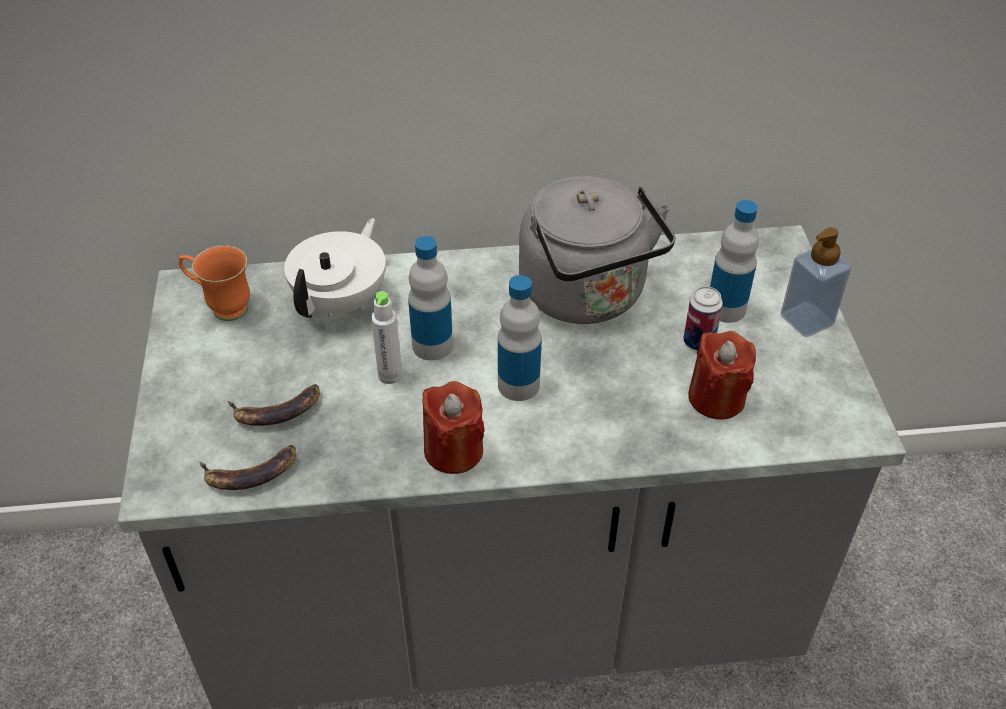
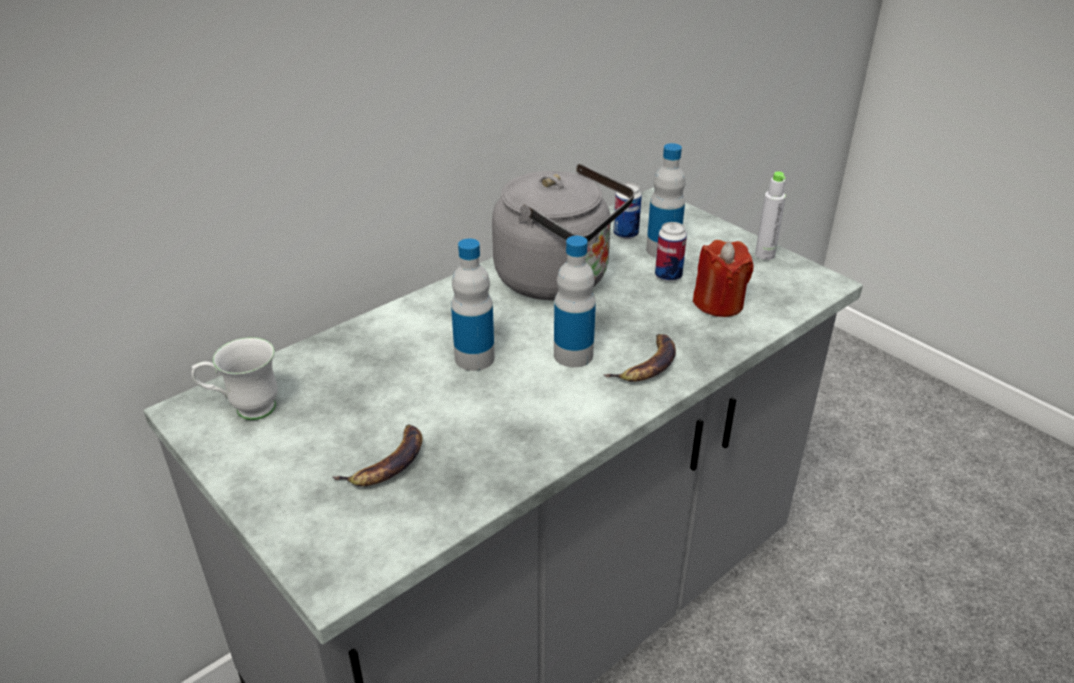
camera: 35 degrees left, 10 degrees down
orange mug [179,245,250,321] -> white mug [191,337,278,420]
banana [200,445,296,490] -> banana moved to [603,334,676,382]
white teapot [284,218,386,318] -> none
grey bottle [371,291,402,384] -> grey bottle moved to [755,172,786,260]
red candle [422,381,485,474] -> none
soap dispenser [781,227,851,337] -> none
none -> can [613,183,642,239]

